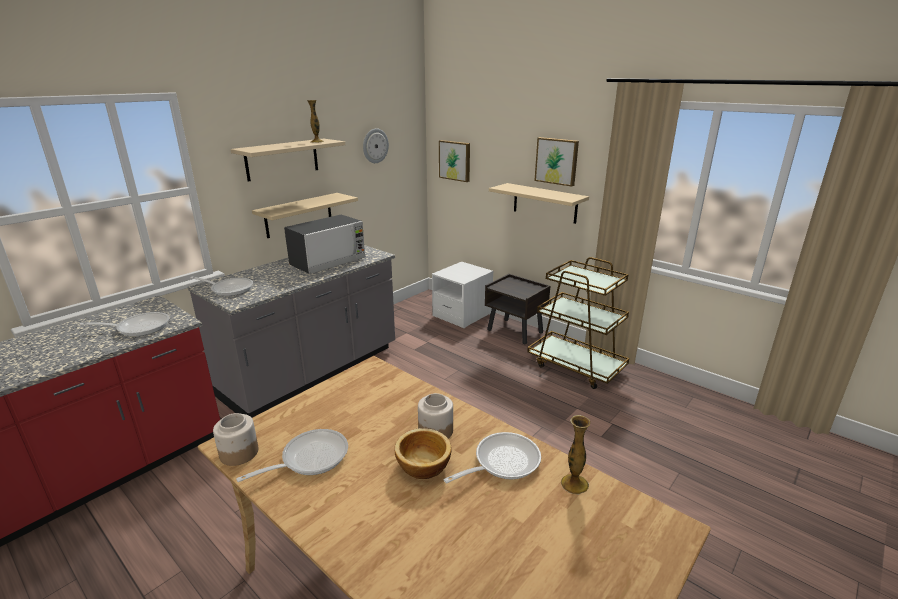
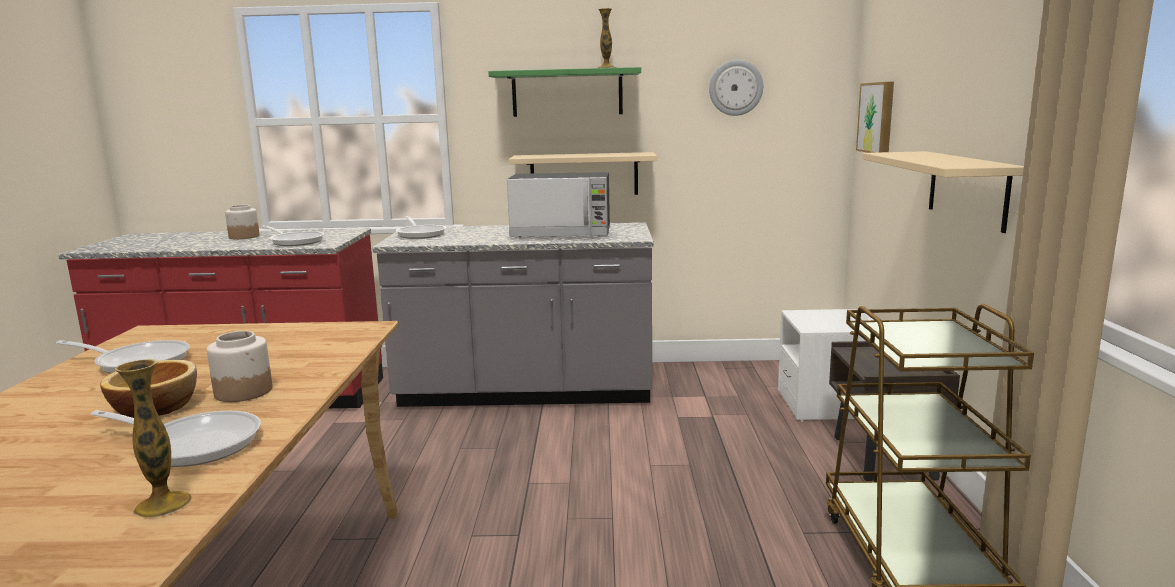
camera: 50 degrees right, 10 degrees down
jar [213,413,258,466] -> jar moved to [225,205,260,239]
beige shelf [230,139,345,182] -> green shelf [488,67,641,117]
picture [534,137,579,187] -> none

